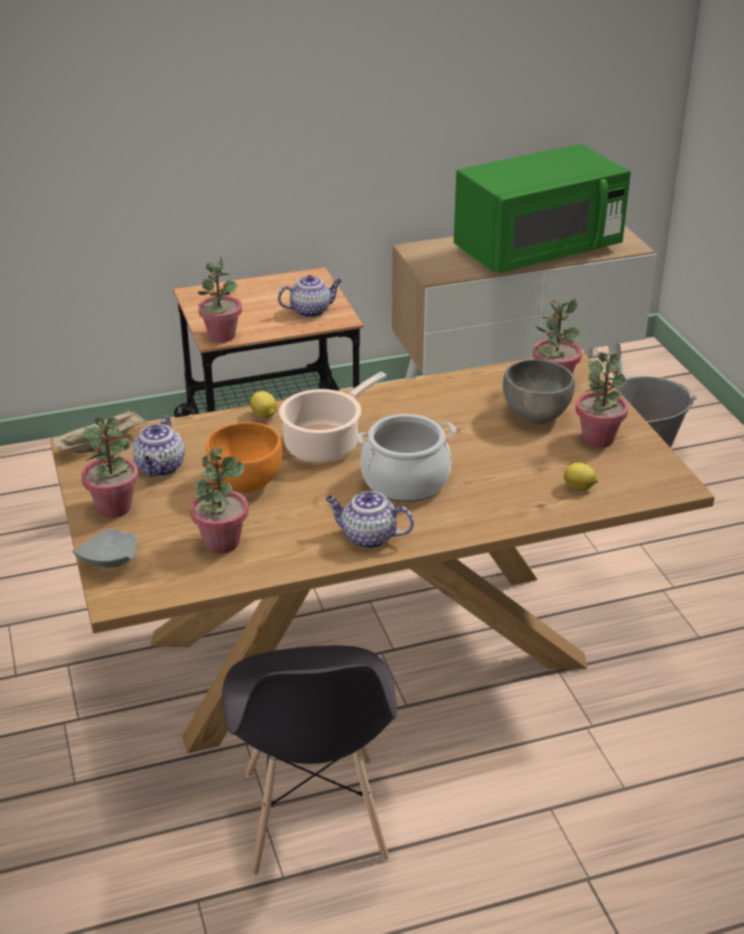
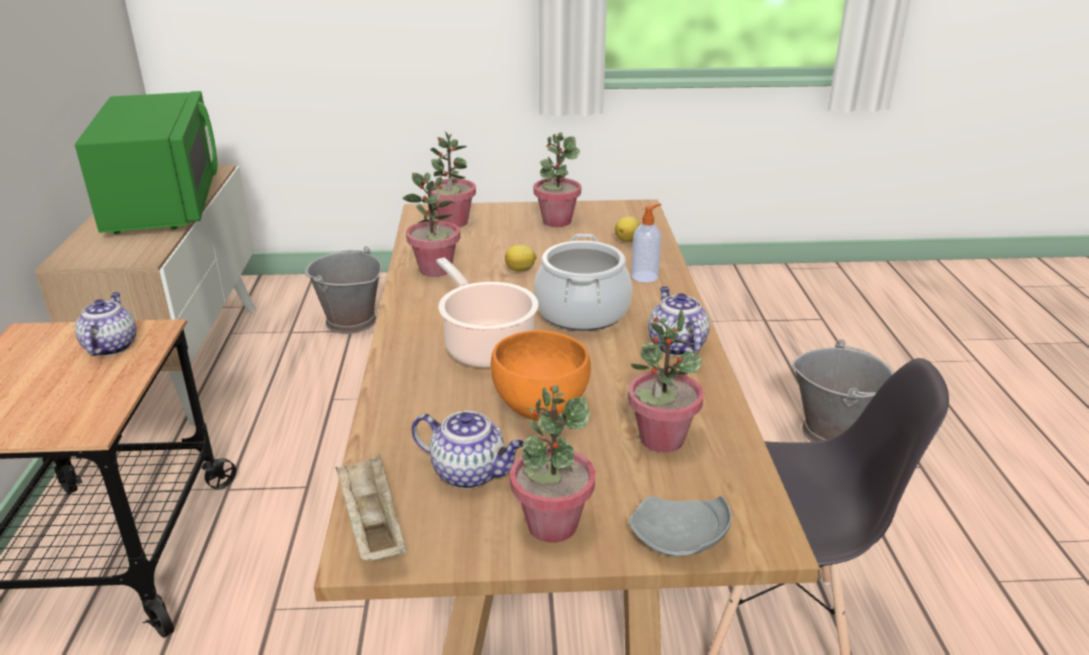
camera: 75 degrees left, 5 degrees down
potted plant [198,256,242,343] -> potted plant moved to [403,172,460,277]
lemon [250,391,277,418] -> lemon moved to [505,245,537,272]
teapot [326,491,414,549] -> teapot turned 135 degrees clockwise [648,286,710,356]
grey bowl [503,359,575,424] -> none
none -> soap dispenser [631,204,661,283]
none -> grey bucket [792,339,894,442]

